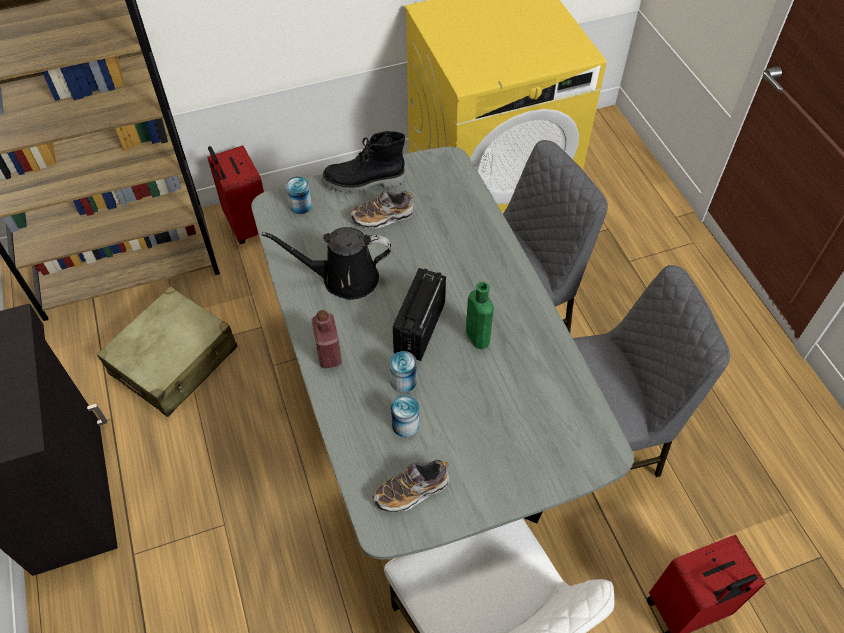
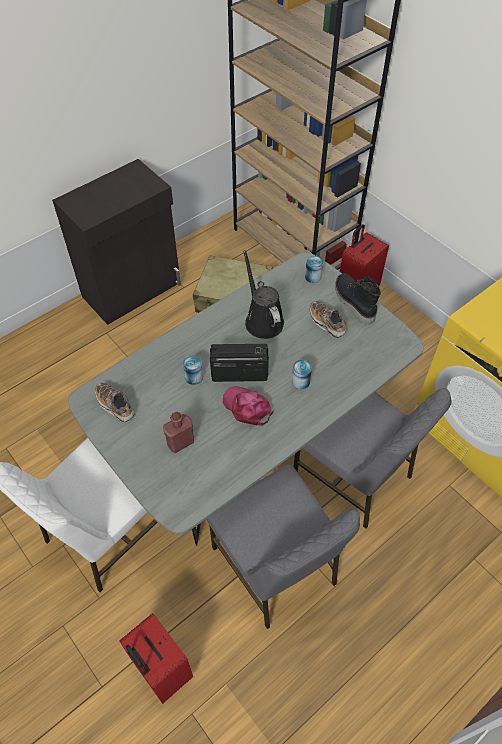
camera: 70 degrees right, 0 degrees up
red bottle [311,310,342,368] -> red bottle moved to [163,412,194,453]
can [391,395,419,437] -> can moved to [292,360,312,389]
green bottle [466,282,494,349] -> pink cap [223,386,274,426]

